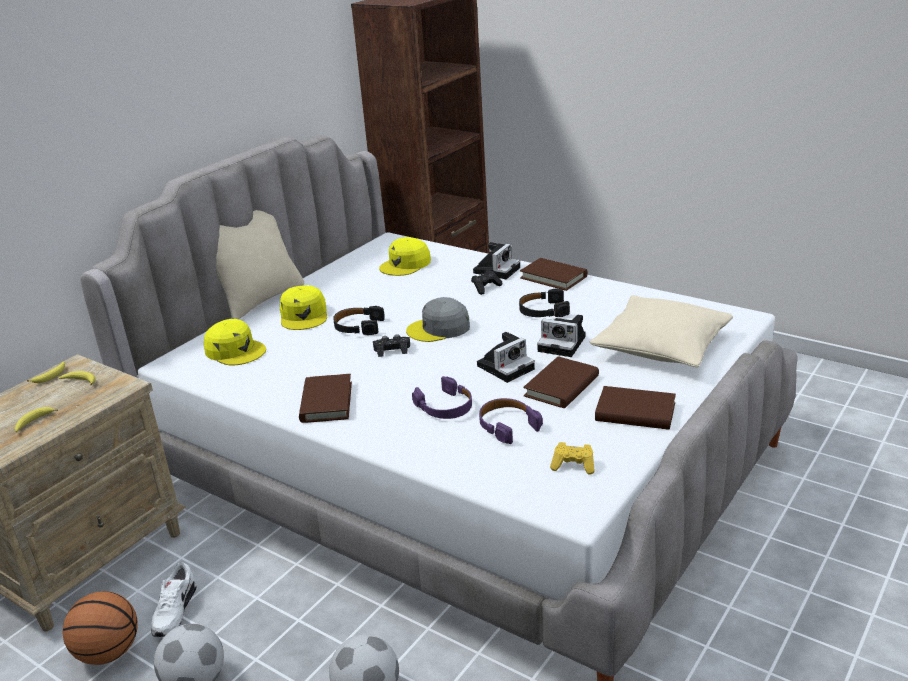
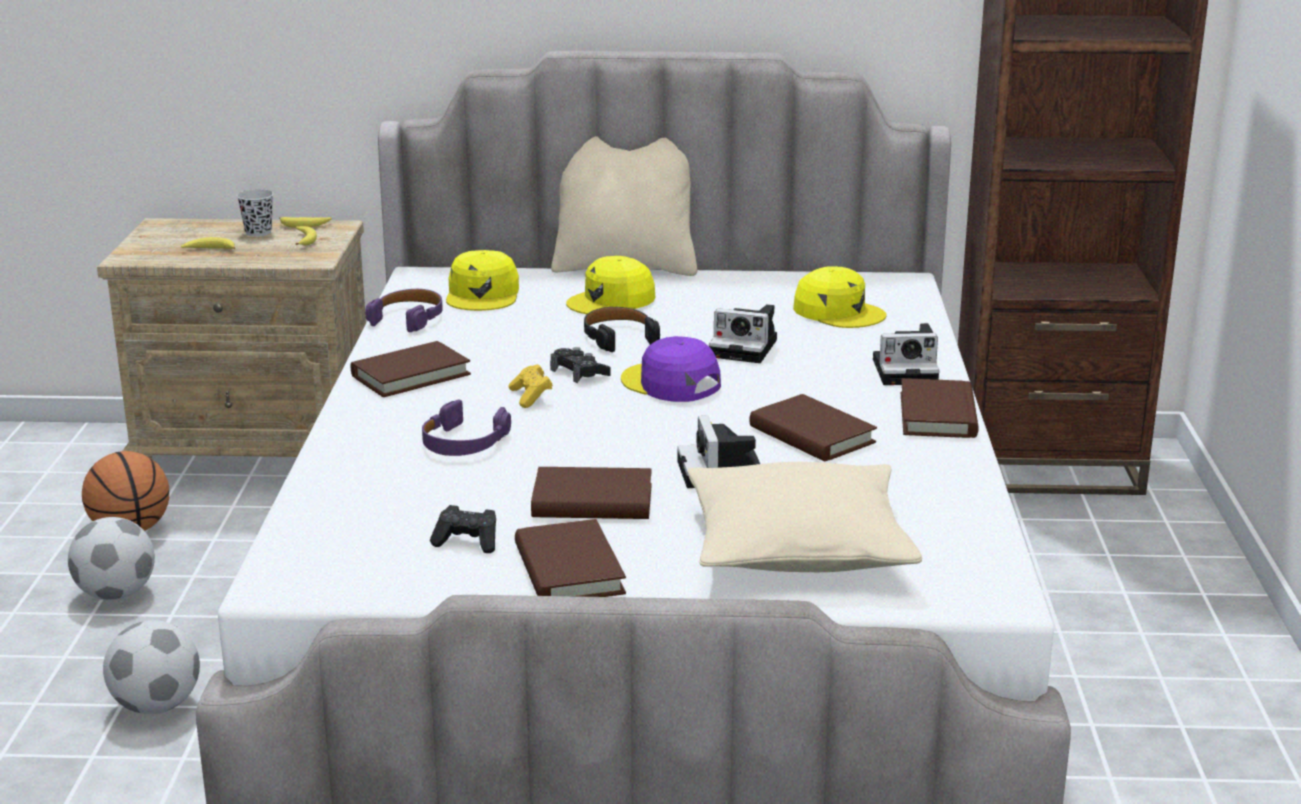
camera: 55 degrees right, 5 degrees down
white shoe [151,562,197,637] -> none
yellow cap [379,237,431,276] -> yellow cap turned 150 degrees counterclockwise [793,266,887,328]
grey cap [406,297,470,342] -> purple cap [621,336,721,402]
black game controller [471,270,502,295] -> black game controller moved to [430,505,496,553]
camera [477,332,535,383] -> camera moved to [709,304,777,363]
purple headphones [479,398,543,444] -> purple headphones moved to [365,289,443,332]
black headphones [519,289,570,317] -> brown book [749,394,877,461]
yellow game controller [550,442,595,475] -> yellow game controller moved to [508,364,553,408]
none -> black cup [237,189,273,237]

